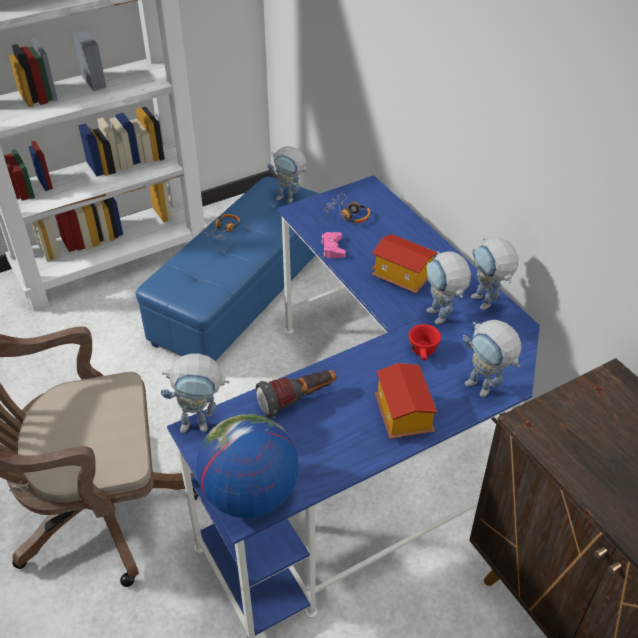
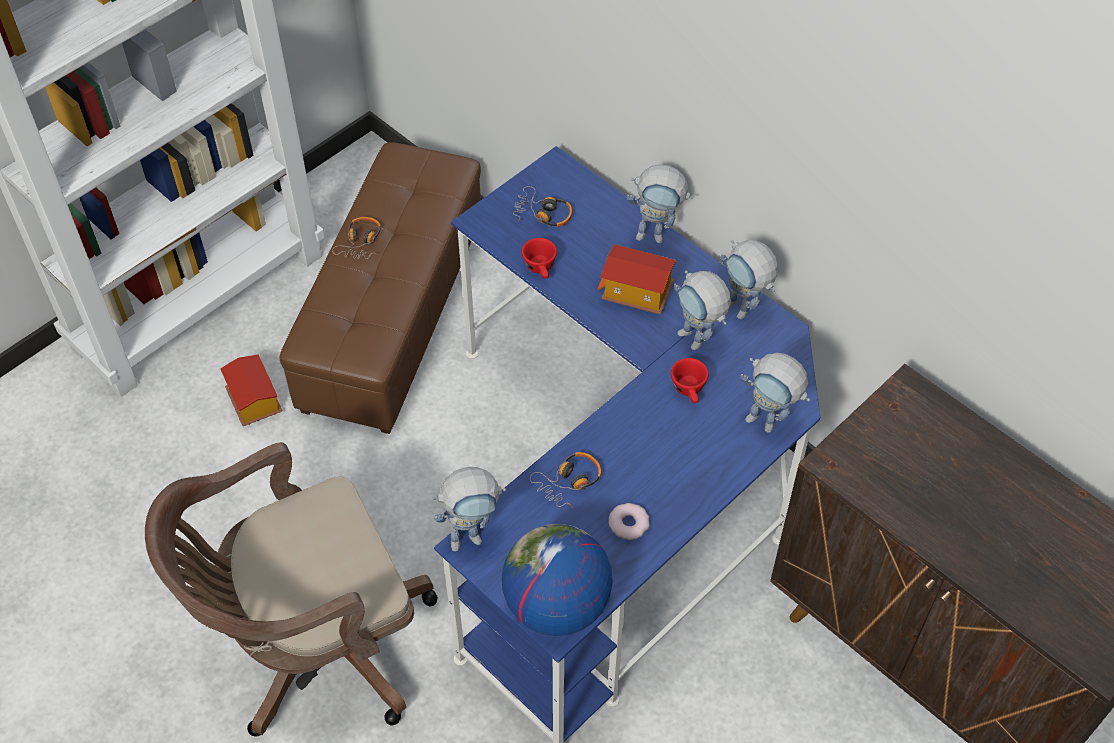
camera: 15 degrees left, 10 degrees up
blue ottoman [135,177,319,361] -> brown ottoman [279,142,481,434]
flashlight [256,370,337,419] -> headphones [530,452,601,508]
toy robot [267,146,309,204] -> toy robot moved to [626,164,694,243]
pink game controller [321,232,346,258] -> red cup [521,238,557,279]
toy house [375,363,437,439] -> toy house moved to [220,354,282,426]
none -> donut [609,503,650,540]

